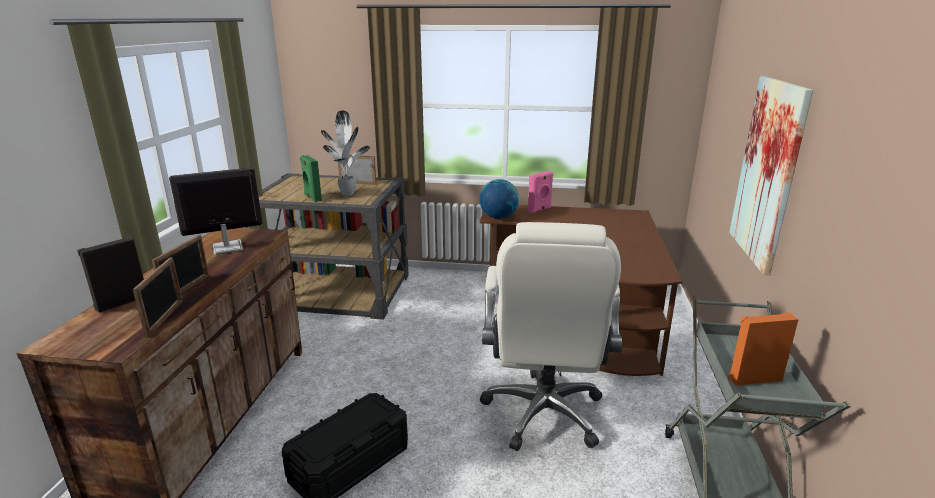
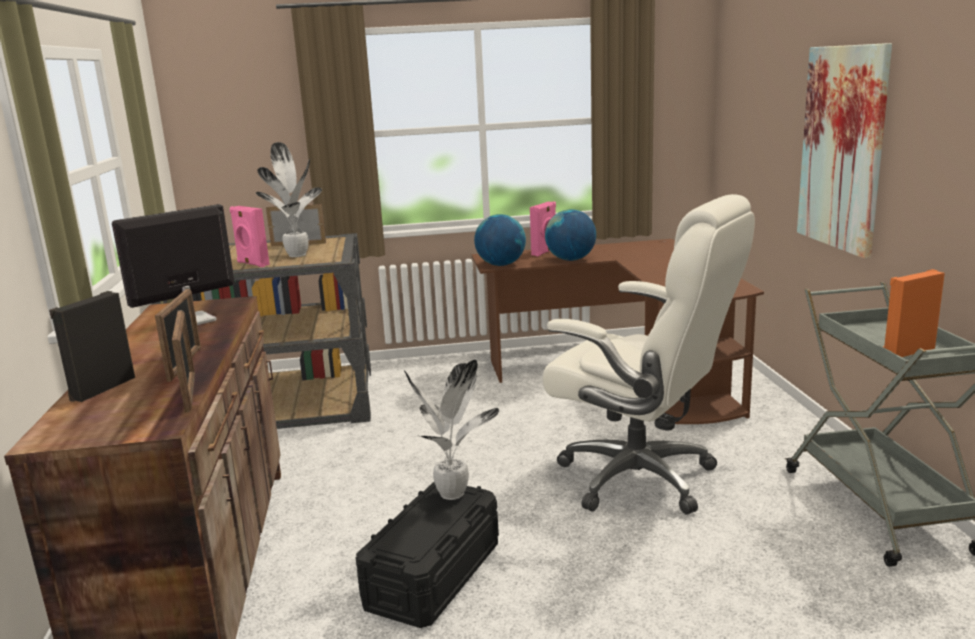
camera: 15 degrees left, 5 degrees down
green speaker [300,155,322,202] -> pink speaker [230,206,270,267]
white office chair [480,222,622,451] -> white office chair turned 45 degrees counterclockwise [543,194,755,515]
none -> potted plant [404,360,499,500]
none -> globe [545,209,596,261]

